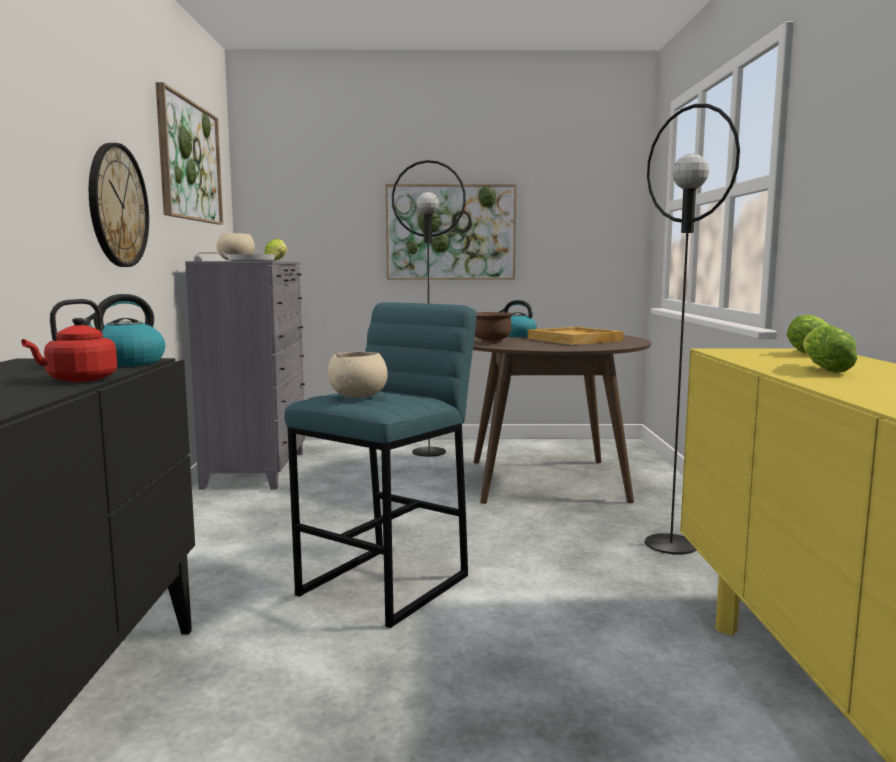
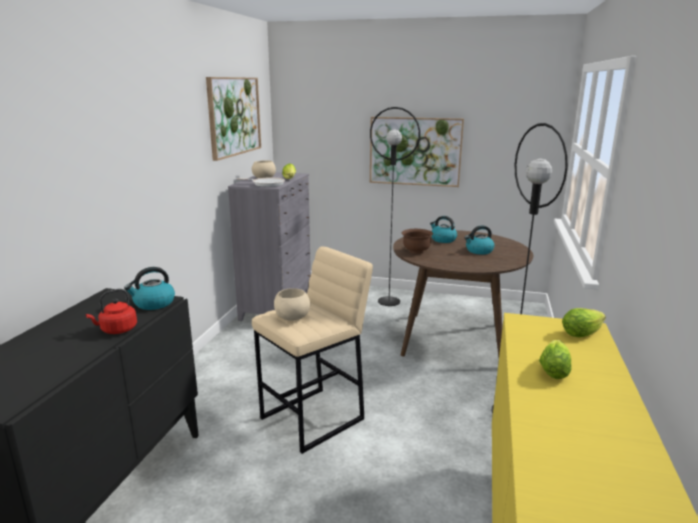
camera: 15 degrees right, 10 degrees up
wall clock [89,143,149,267] -> none
turquoise stool [284,302,477,628] -> beige stool [252,247,373,454]
beige tray [528,327,623,345] -> kettle [464,225,495,255]

